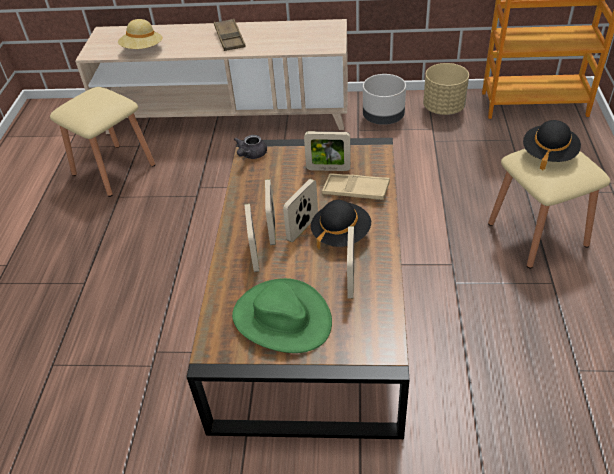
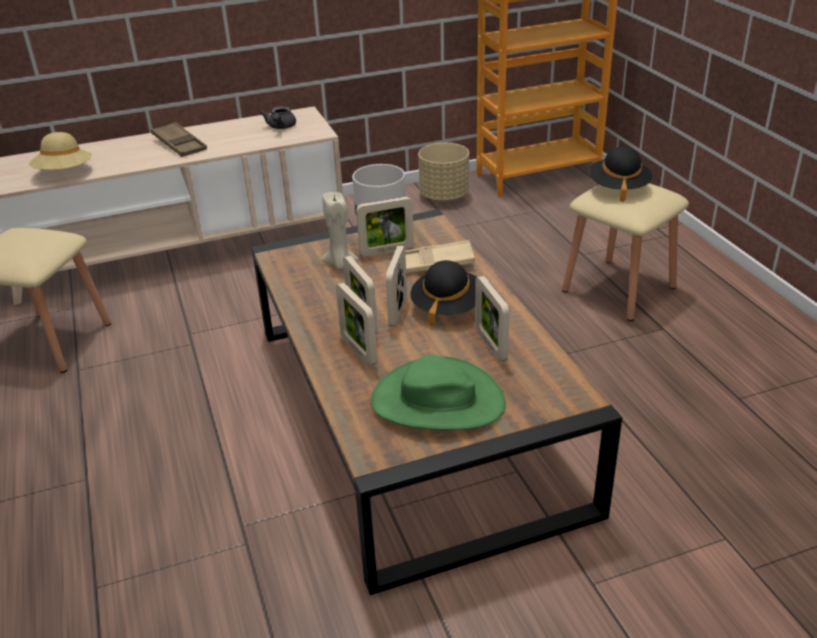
camera: 25 degrees left, 10 degrees down
grey teapot [234,135,267,159] -> grey teapot moved to [260,106,296,129]
none -> beige candle [321,192,359,269]

